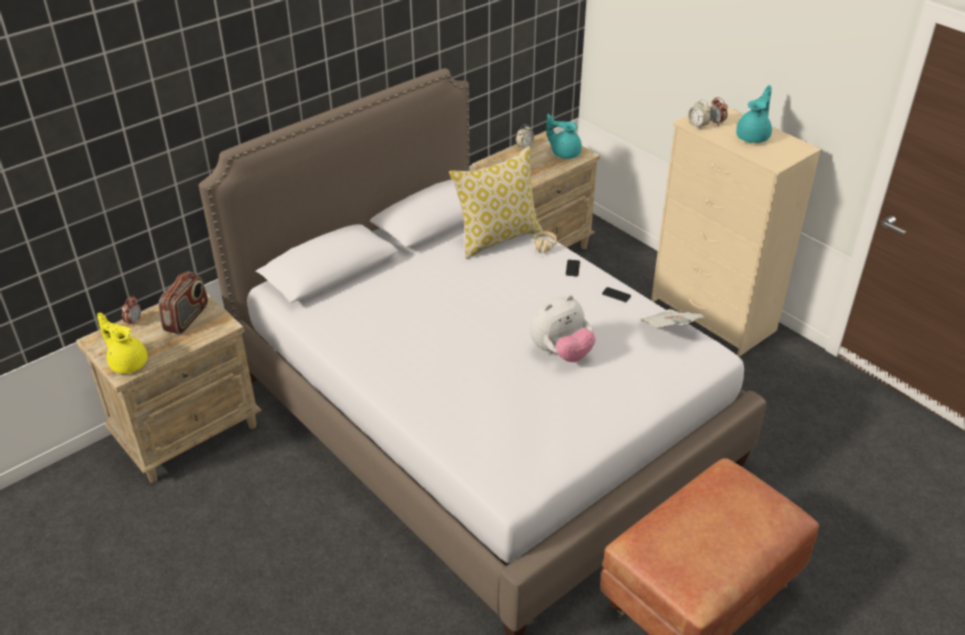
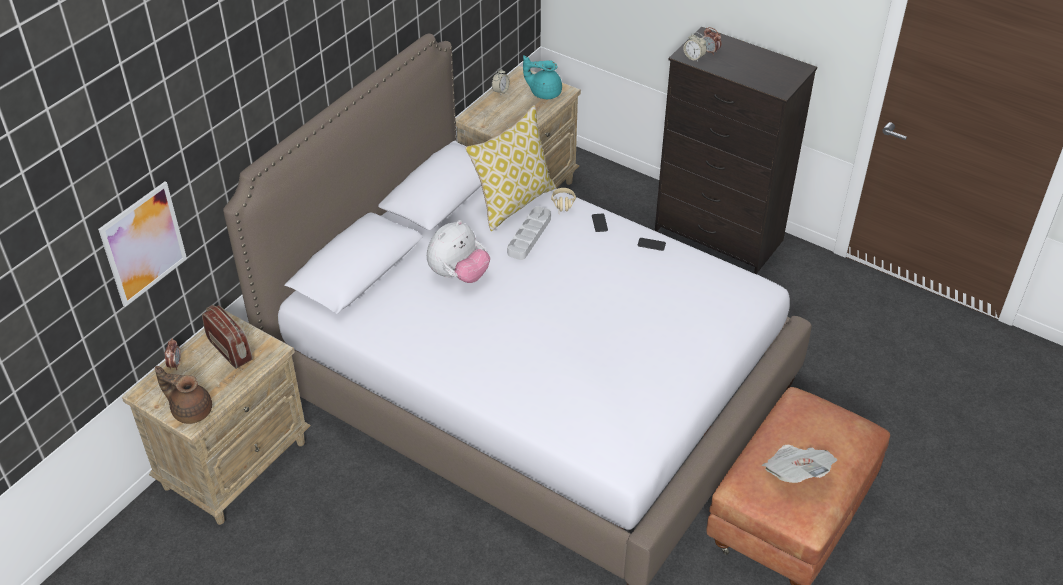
camera: 15 degrees left, 5 degrees up
yellow teapot [97,313,148,374] -> brown teapot [155,366,212,424]
radio [159,271,208,334] -> radio turned 45 degrees counterclockwise [202,305,253,369]
plush toy [530,295,596,362] -> plush toy moved to [427,220,490,283]
newspaper [640,309,704,327] -> newspaper moved to [762,444,837,483]
beige dresser [651,104,822,357] -> black dresser [655,27,817,274]
turquoise teapot [736,85,772,143] -> none
none -> picture [98,182,187,307]
none -> grey tray [507,206,551,260]

